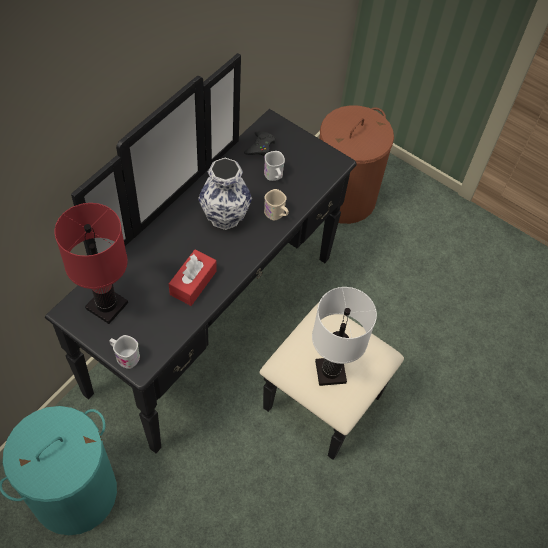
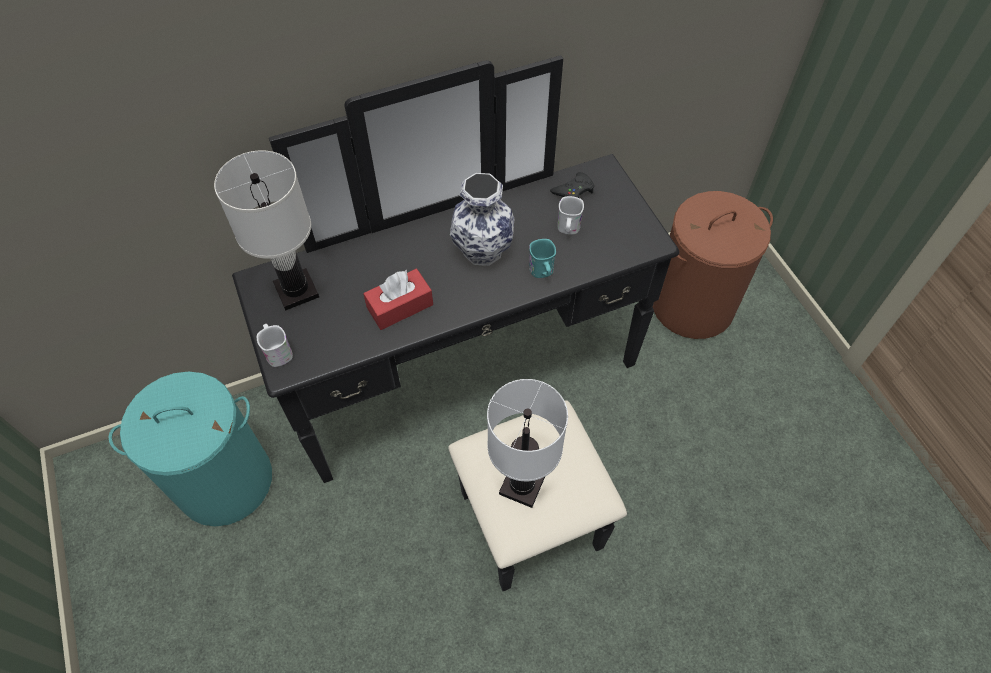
camera: 35 degrees right, 0 degrees up
red table lamp [54,203,128,324] -> white table lamp [214,150,319,310]
beige mug [264,189,289,221] -> turquoise mug [529,239,556,278]

